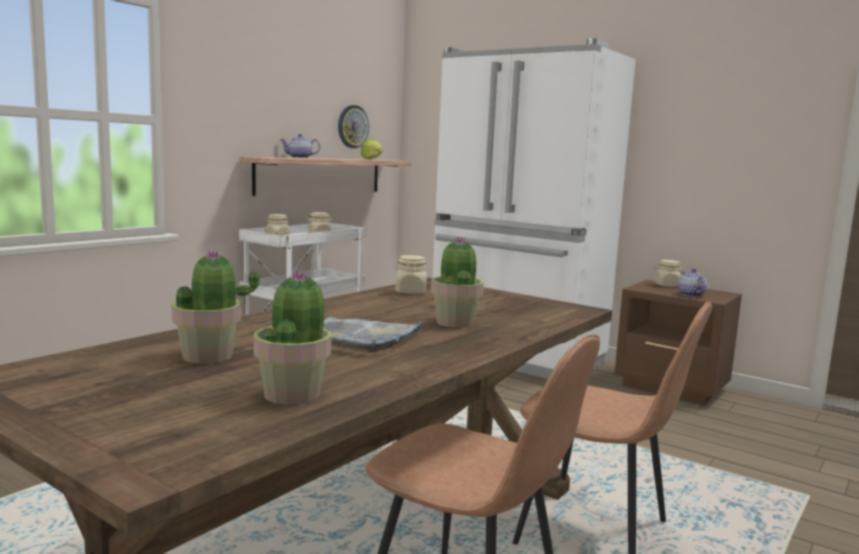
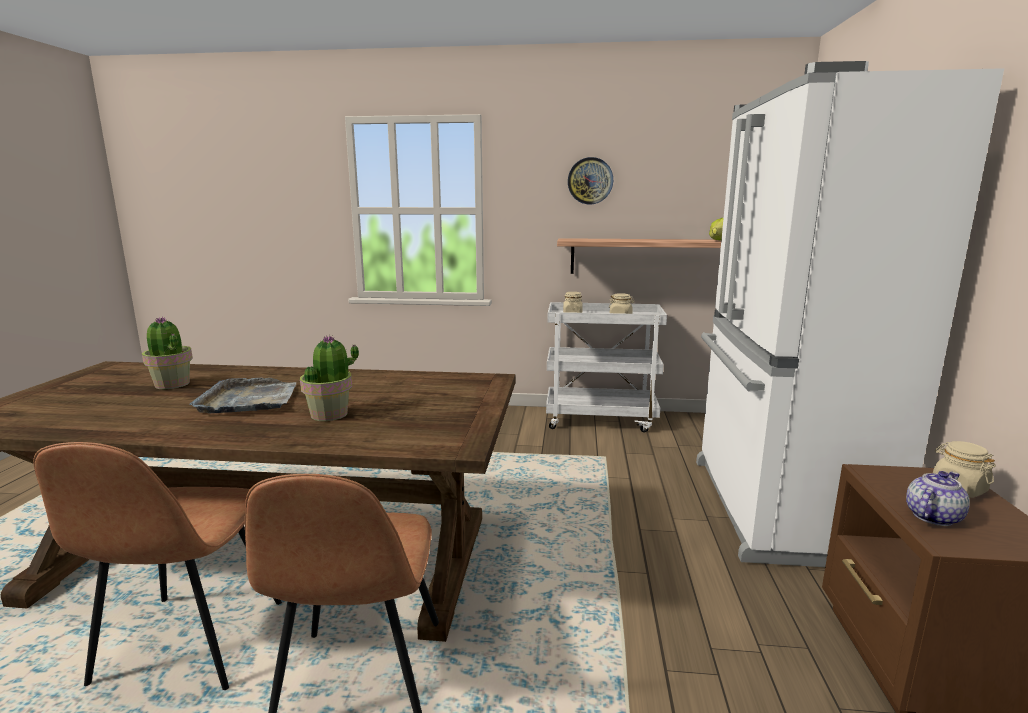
camera: 60 degrees right, 5 degrees up
potted plant [253,270,331,405] -> none
teapot [281,134,320,158] -> none
wall clock [338,105,369,148] -> wall clock moved to [568,157,613,204]
beige jar [395,255,427,294] -> none

